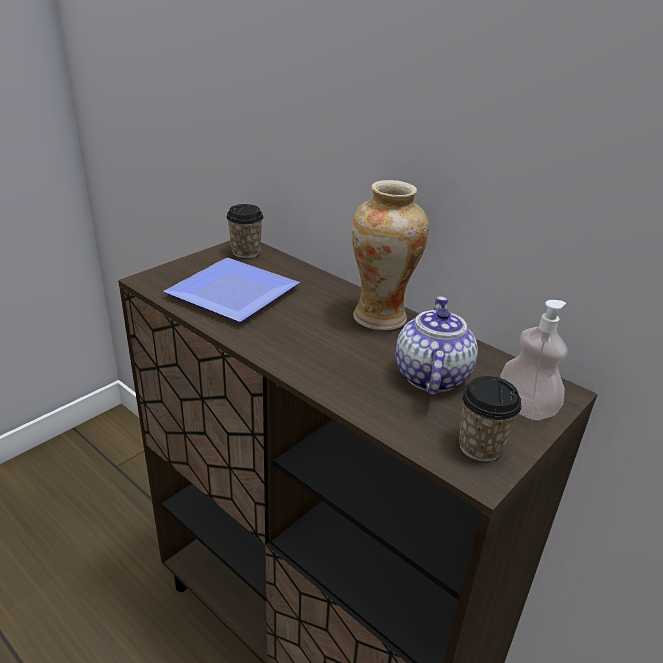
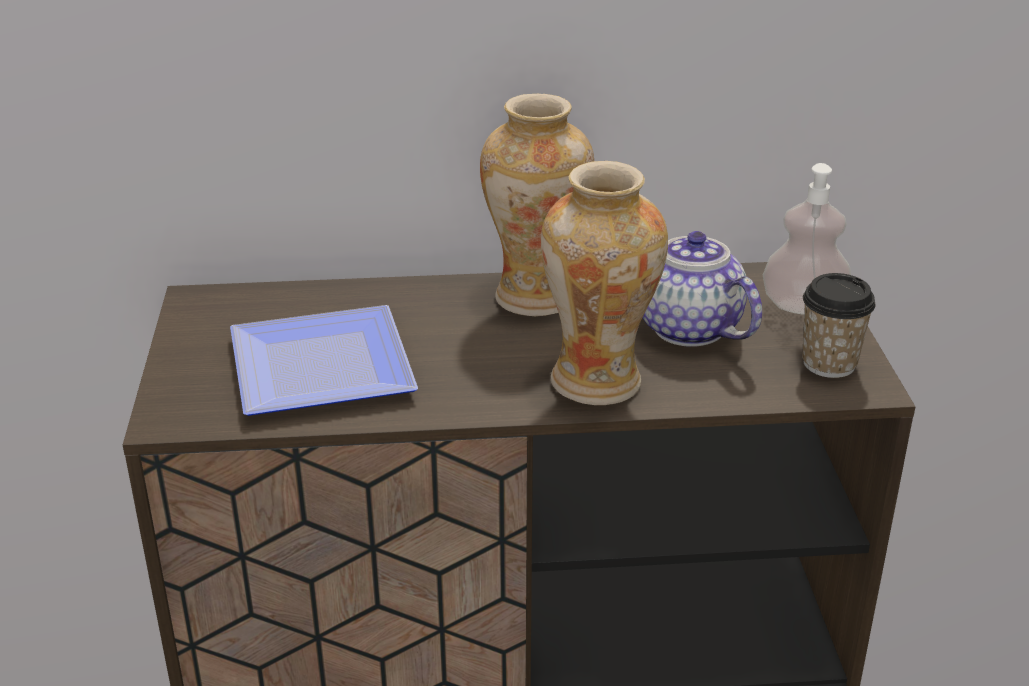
camera: 45 degrees left, 0 degrees up
cup [226,204,264,258] -> none
none -> vase [541,161,668,405]

